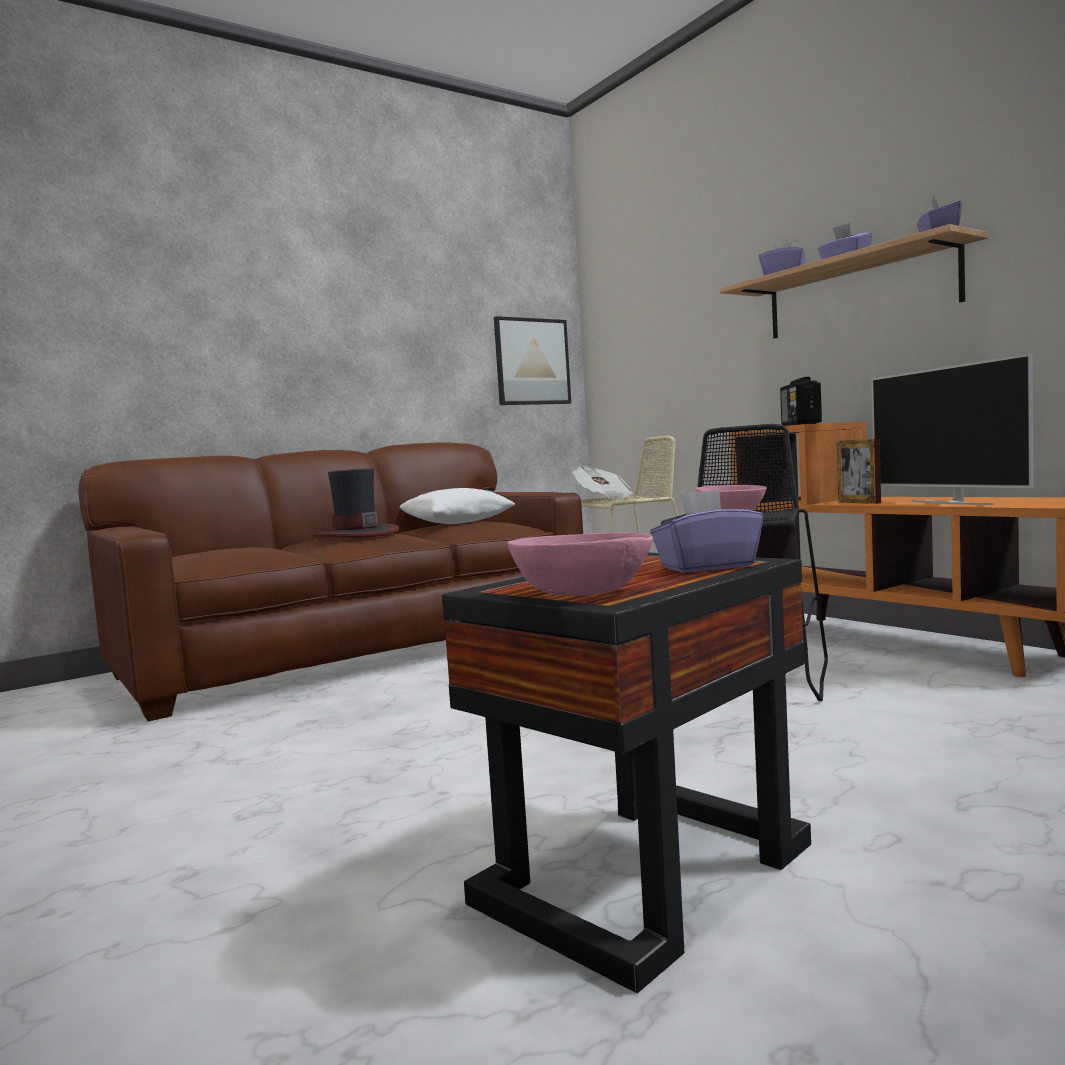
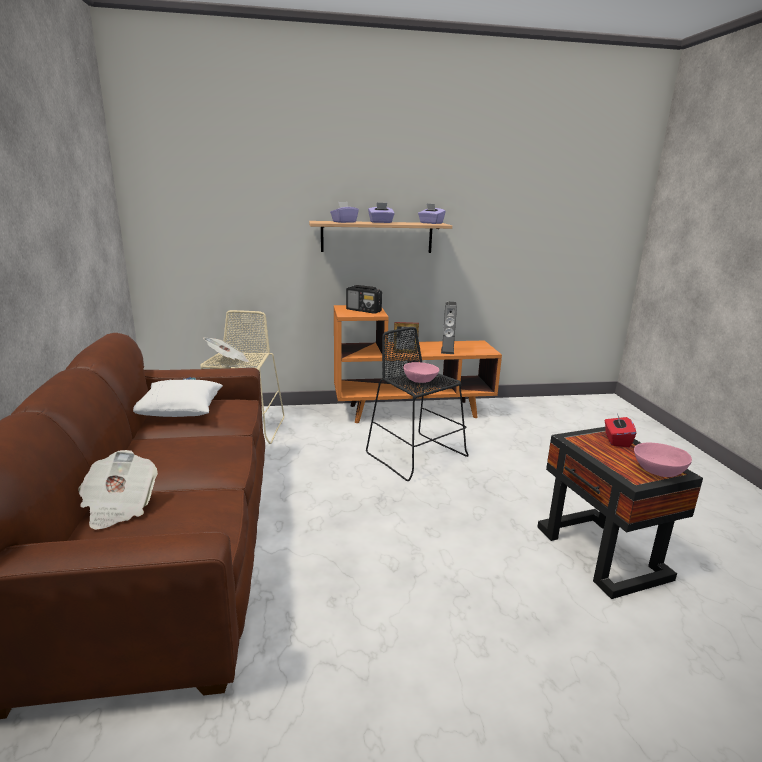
camera: 65 degrees left, 15 degrees up
hat [312,468,399,537] -> none
picture [494,316,571,405] -> none
purple tissue box [650,489,763,572] -> red tissue box [605,413,636,447]
television [871,353,1033,505] -> speaker [441,302,457,354]
none -> newspaper [78,450,158,530]

